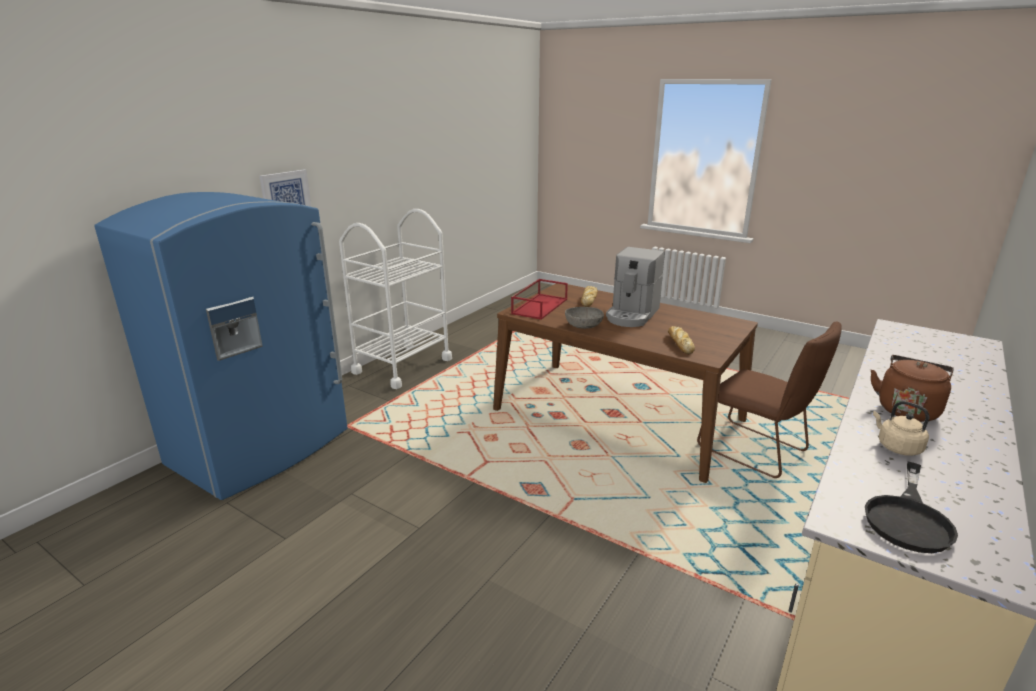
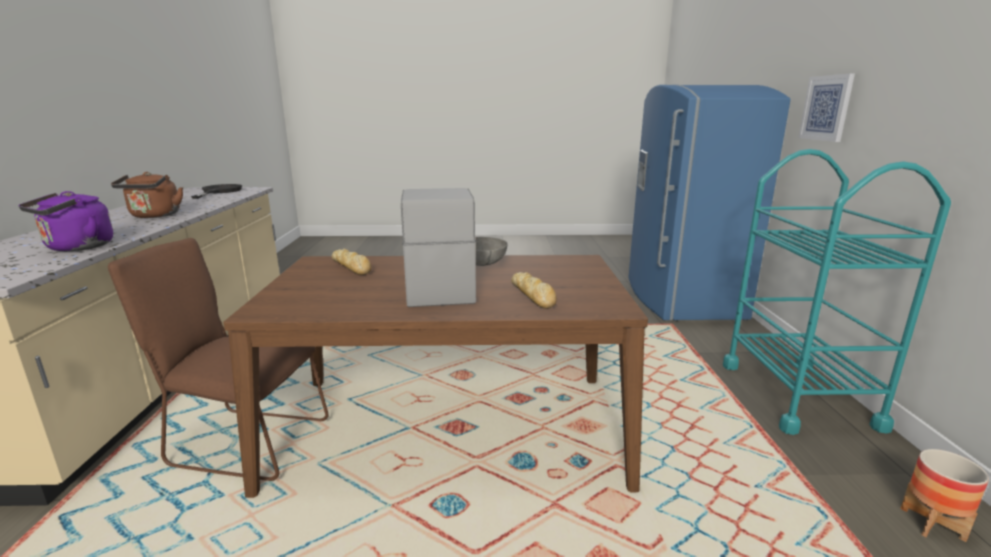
camera: 145 degrees right, 5 degrees down
white cart [339,209,452,389] -> turquoise cart [723,149,951,435]
red tray [511,279,568,320] -> none
beige kettle [873,401,929,456] -> none
none -> purple kettle [18,191,113,251]
none -> planter [900,449,989,542]

